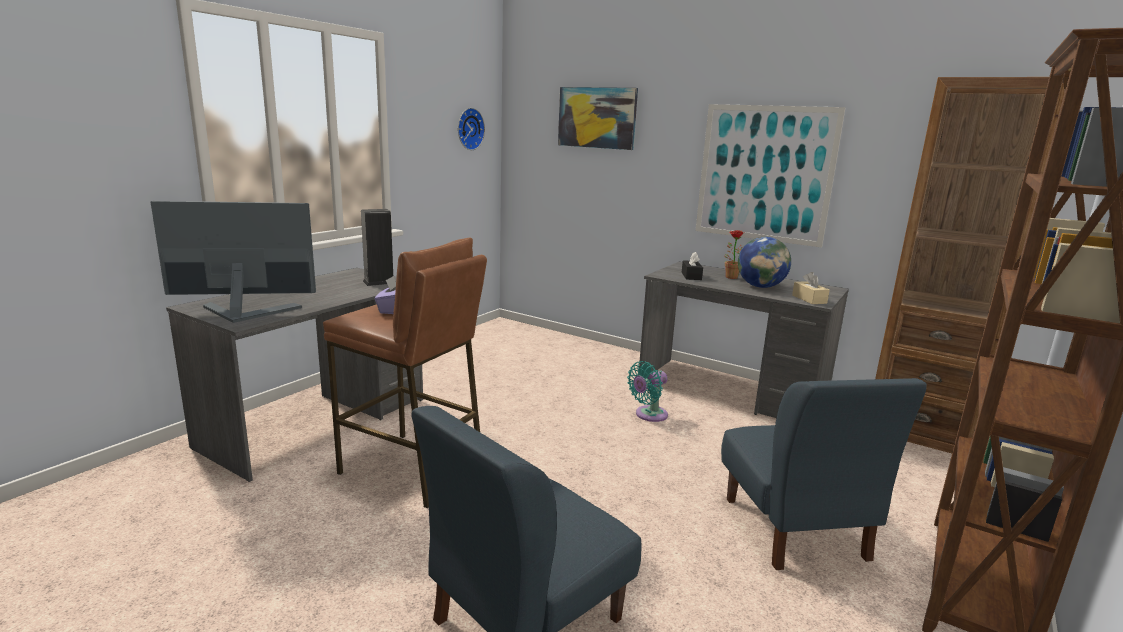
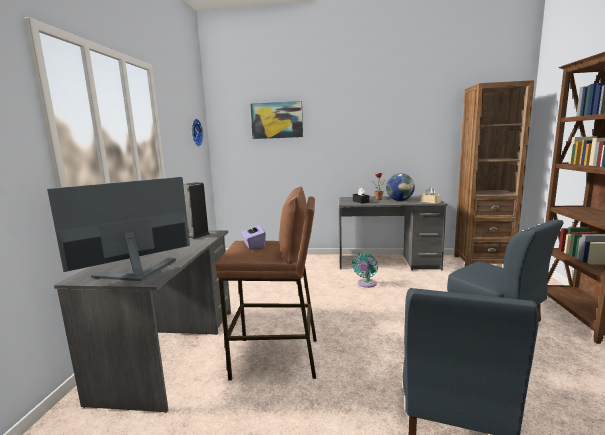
camera: 25 degrees left, 5 degrees down
picture [695,104,846,248] -> none

